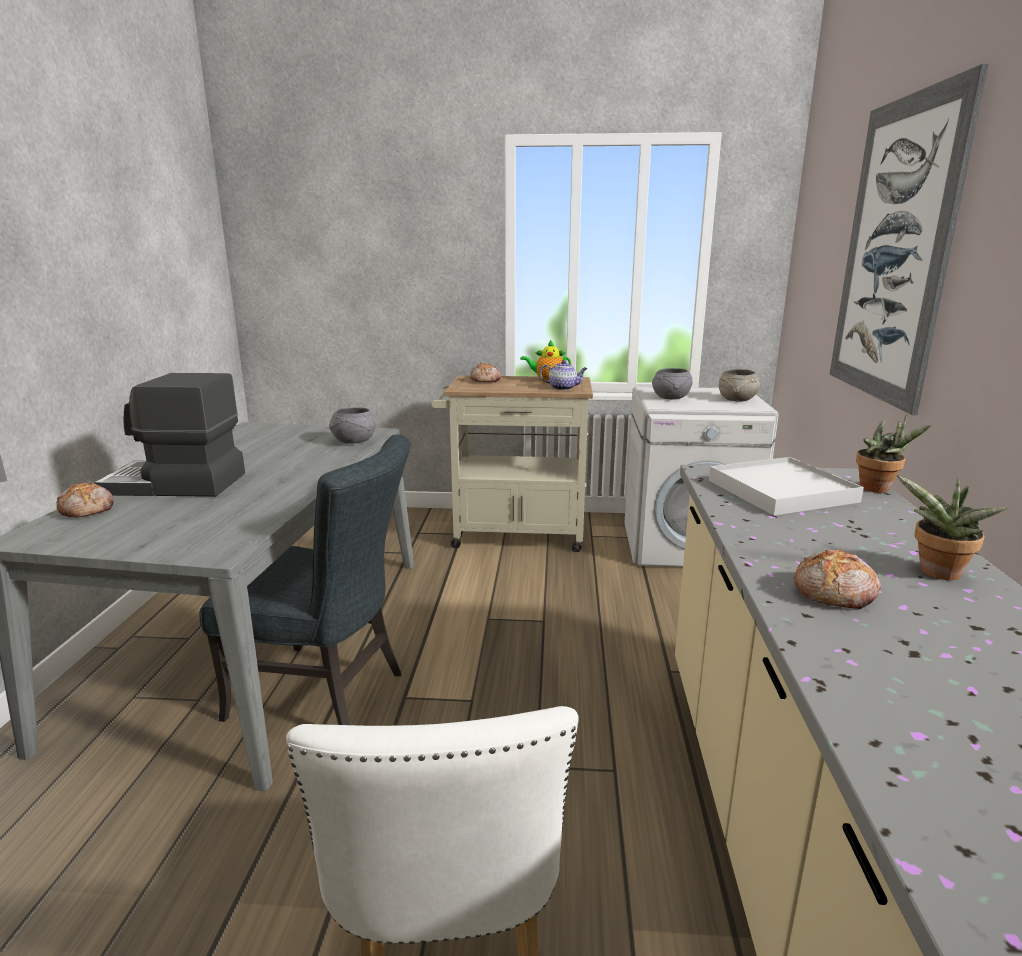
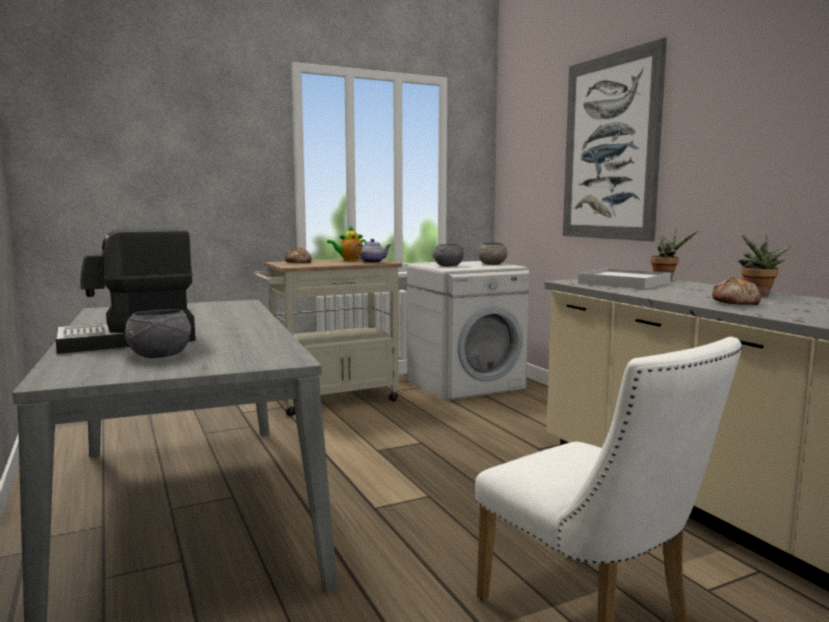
camera: 30 degrees left, 10 degrees down
bread [57,483,114,518] -> none
grey chair [199,434,411,725] -> none
grey bowl [329,407,376,444] -> grey bowl moved to [125,309,191,358]

